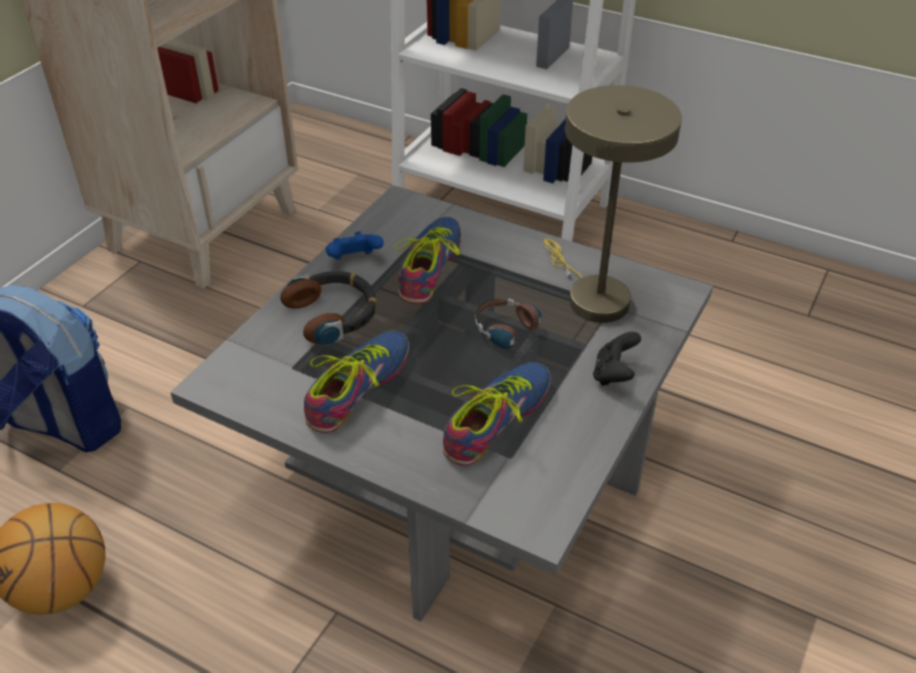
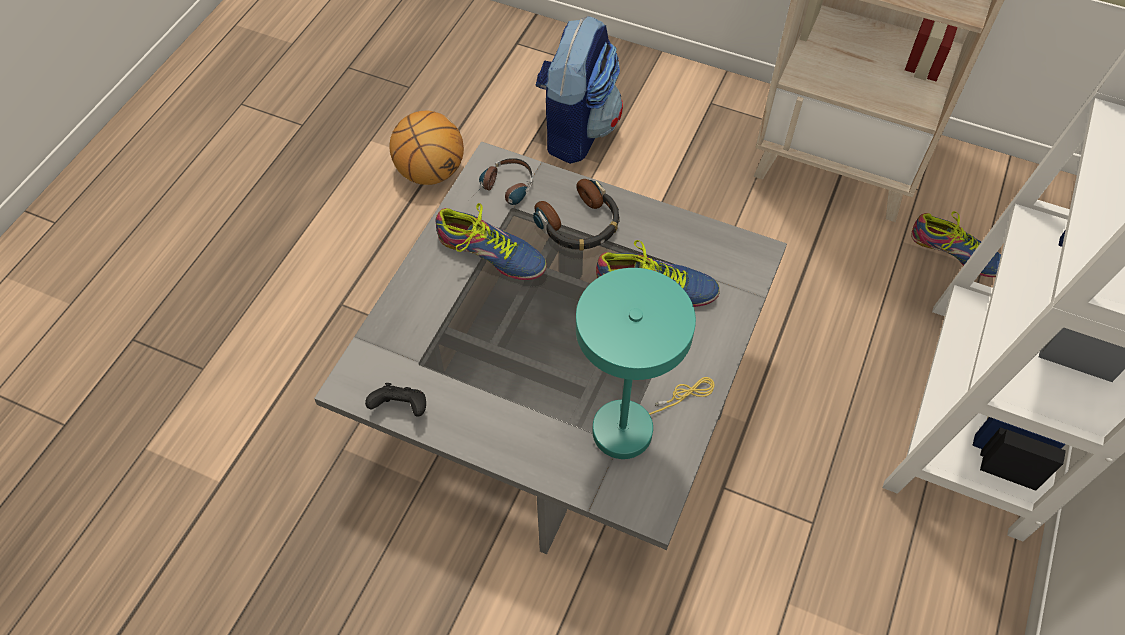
camera: 85 degrees right, 15 degrees up
blue game controller [326,231,384,259] -> none
shoe [443,362,551,466] -> shoe moved to [911,211,1001,277]
headphones [475,298,542,354] -> headphones moved to [469,158,533,205]
beige table lamp [544,85,682,323] -> turquoise table lamp [576,268,715,459]
black game controller [593,332,641,386] -> black game controller moved to [365,383,426,417]

